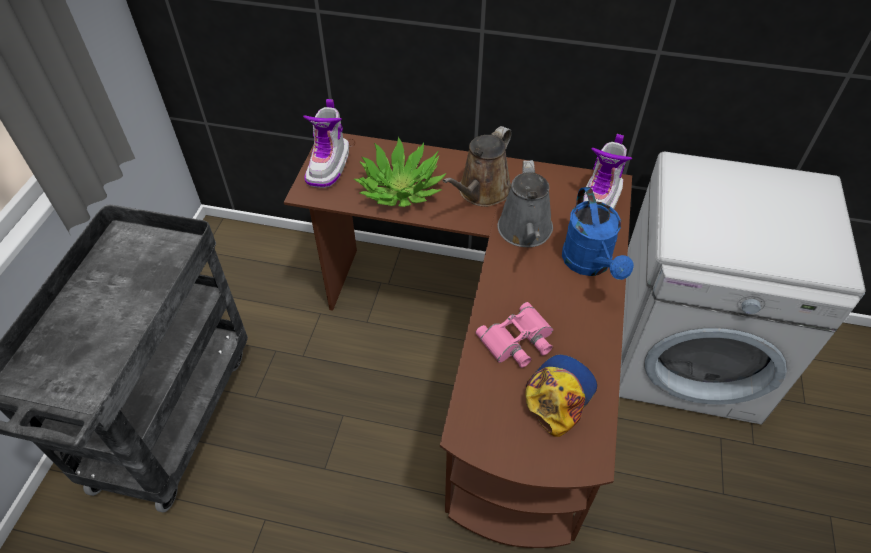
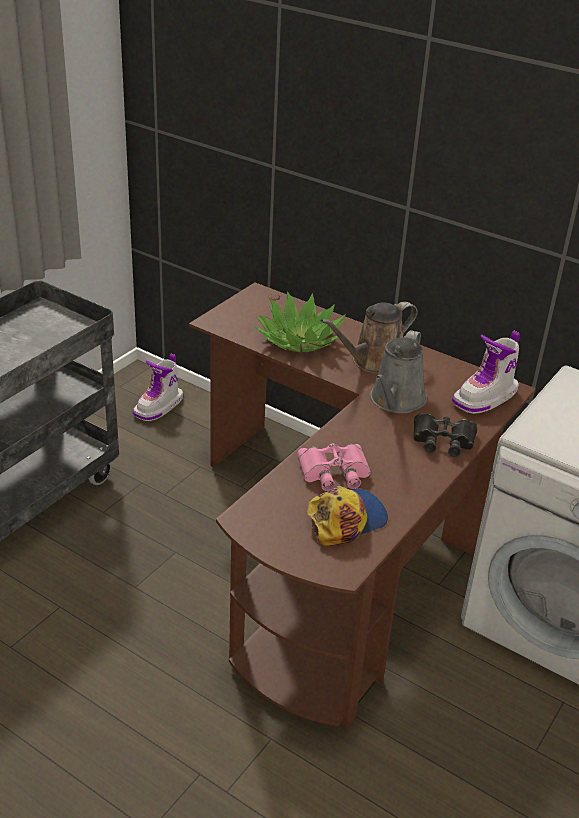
camera: 20 degrees right, 15 degrees down
boot [303,99,349,188] -> boot moved to [133,353,183,421]
blue watering can [562,187,634,280] -> black binoculars [413,414,477,457]

